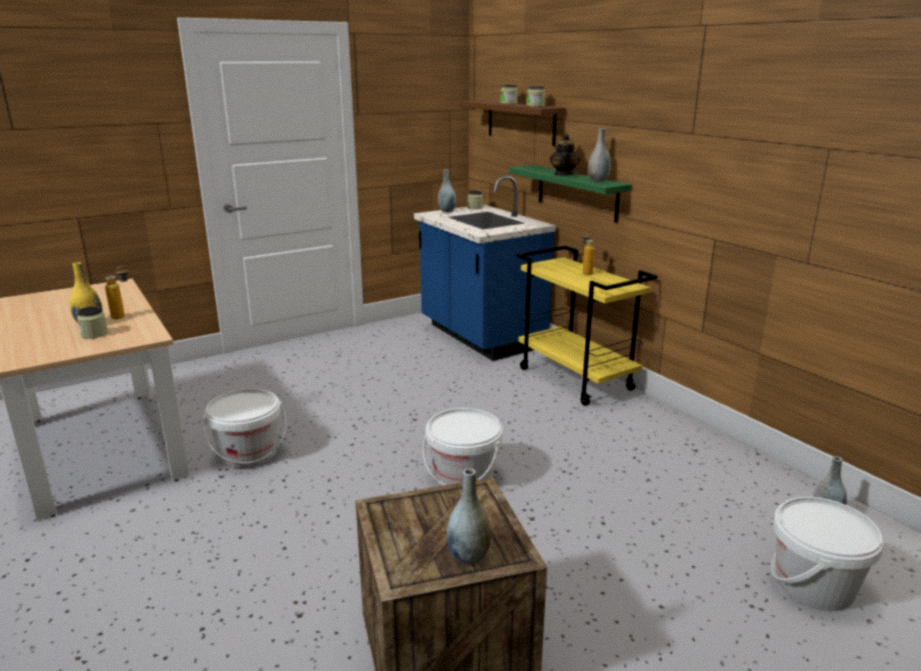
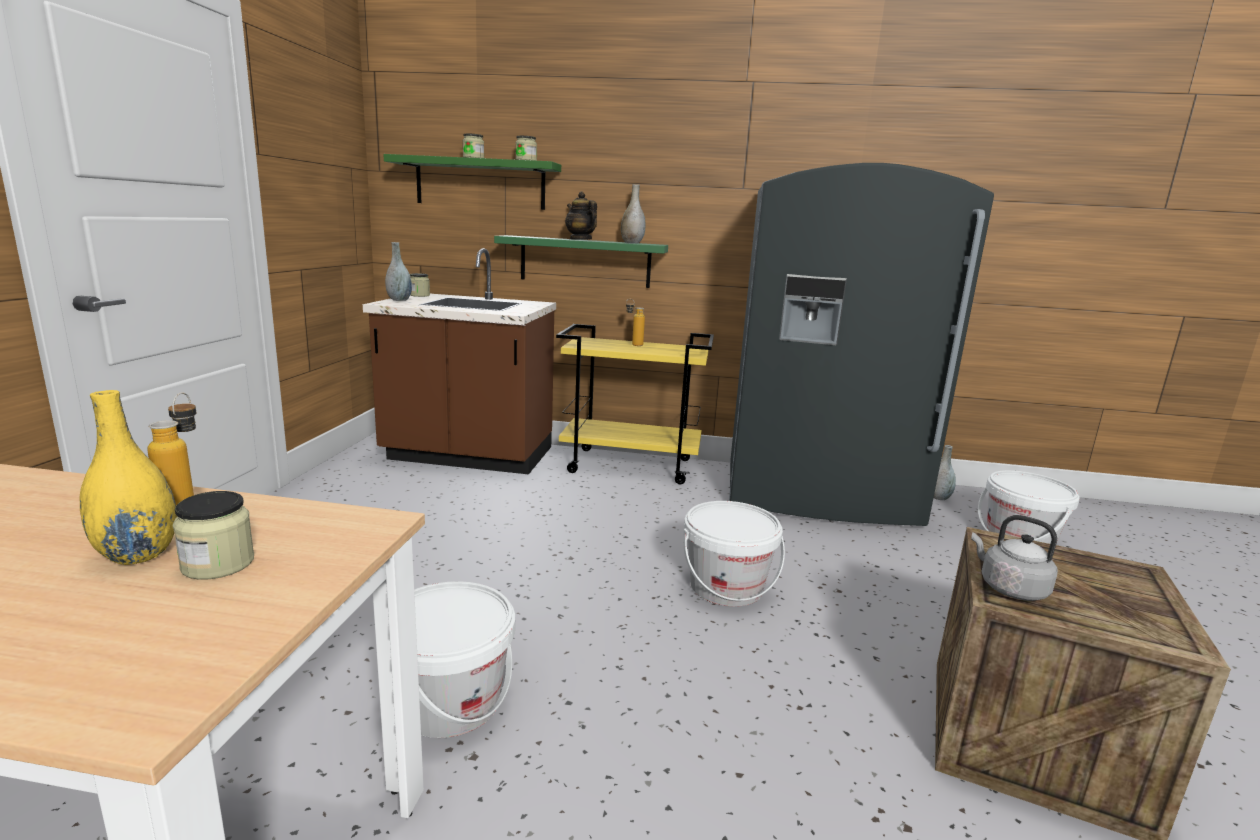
camera: 50 degrees left, 5 degrees down
blue counter [414,176,556,361] -> brown counter [363,248,556,474]
grey vase [447,468,491,565] -> none
brown shelf [460,100,566,146] -> green shelf [383,154,561,210]
none -> grey fridge [729,163,994,526]
none -> grey kettle [971,515,1058,601]

